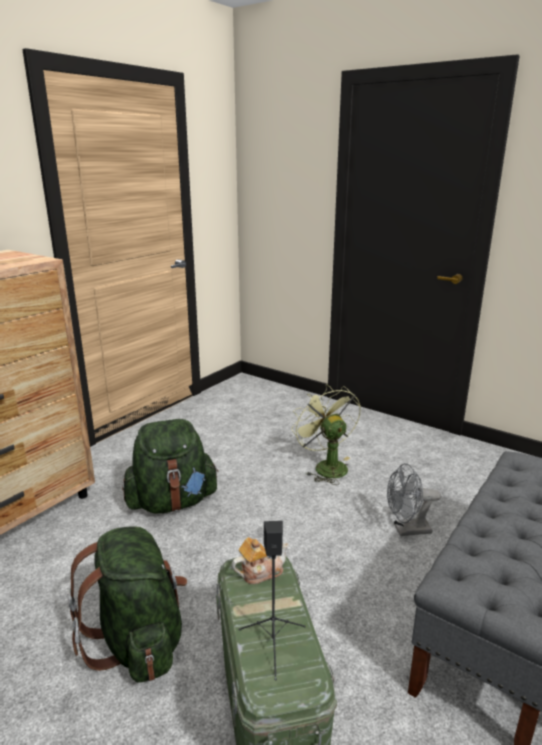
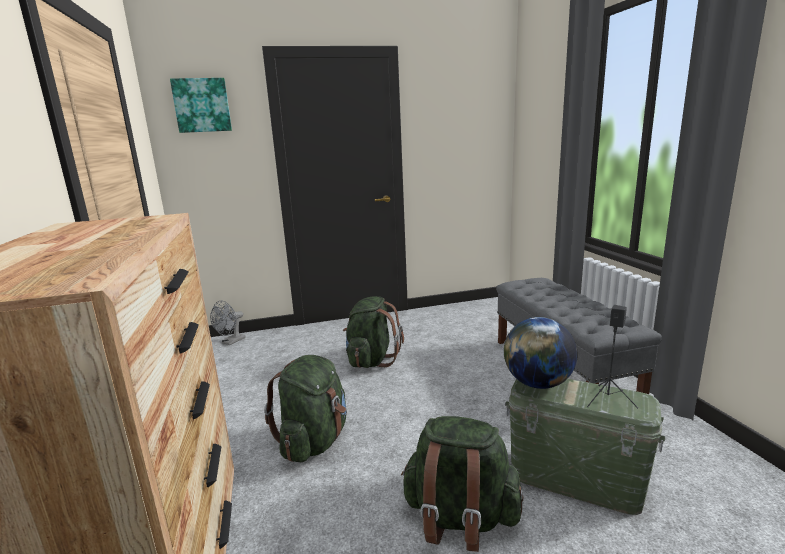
camera: 50 degrees left, 5 degrees down
teapot [232,537,289,584] -> globe [504,317,577,389]
green fan [291,384,361,485] -> green backpack [343,296,404,368]
grey fan [387,463,441,536] -> grey fan moved to [210,301,246,345]
none -> picture [170,78,232,133]

